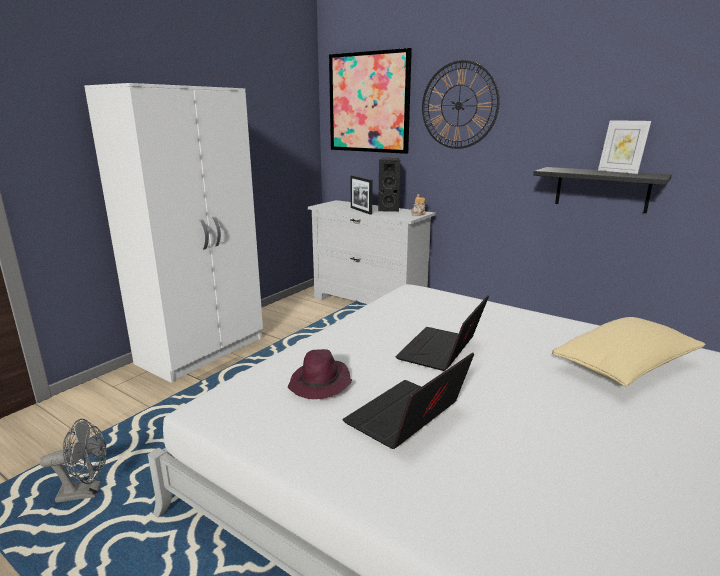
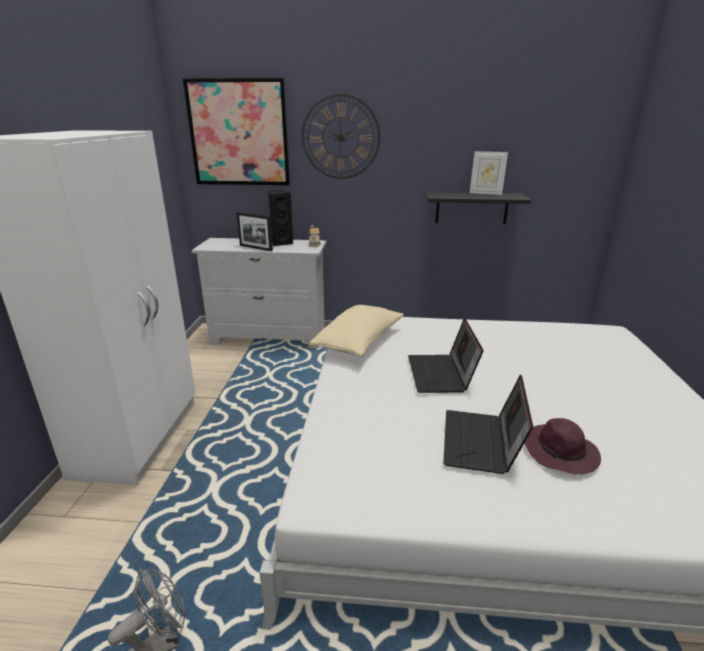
camera: 30 degrees left, 5 degrees up
purple hat [288,349,352,399] -> purple hat moved to [525,418,601,474]
beige pillow [552,317,705,386] -> beige pillow moved to [309,305,404,357]

